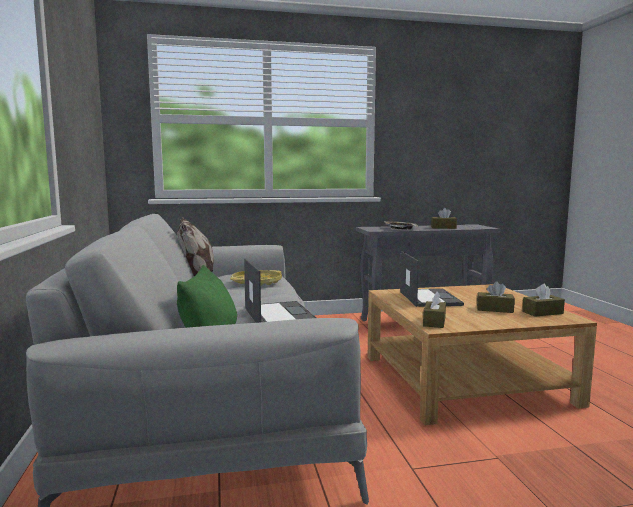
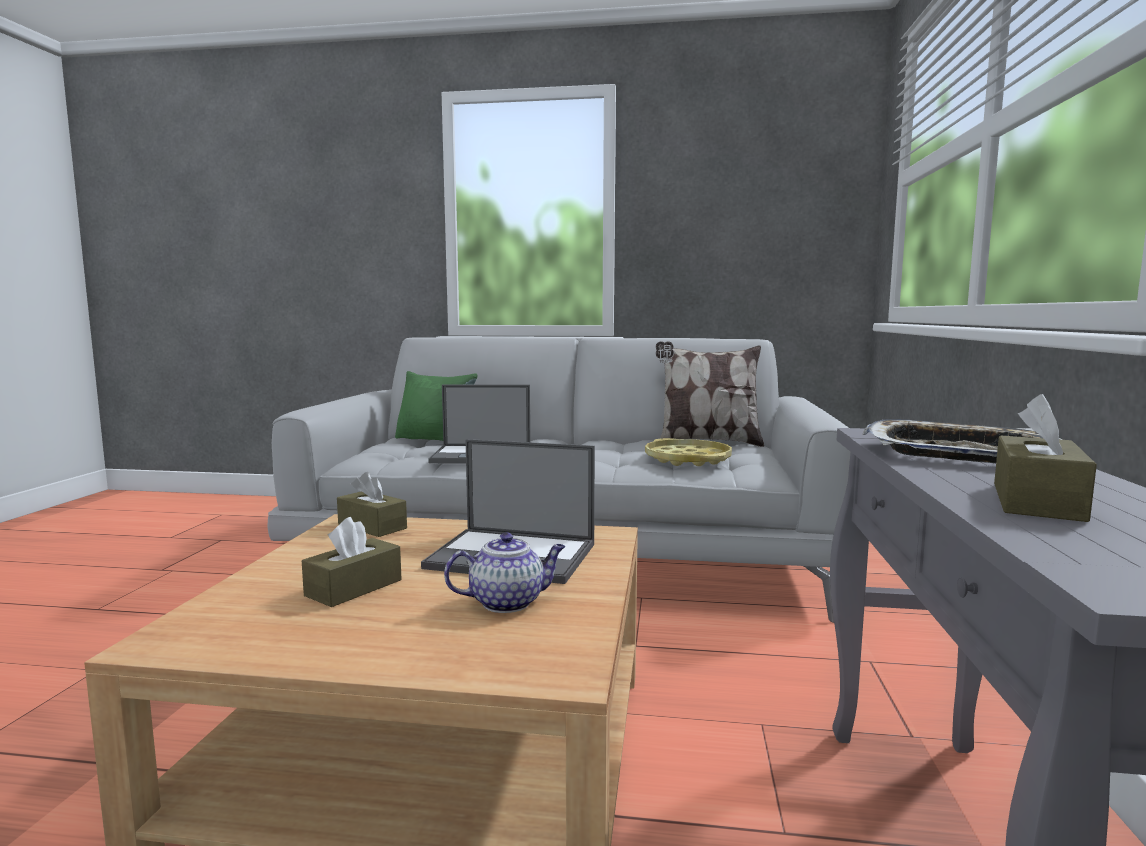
camera: 110 degrees right, 0 degrees up
brown tissue box [522,284,565,317] -> none
none -> teapot [444,532,565,613]

